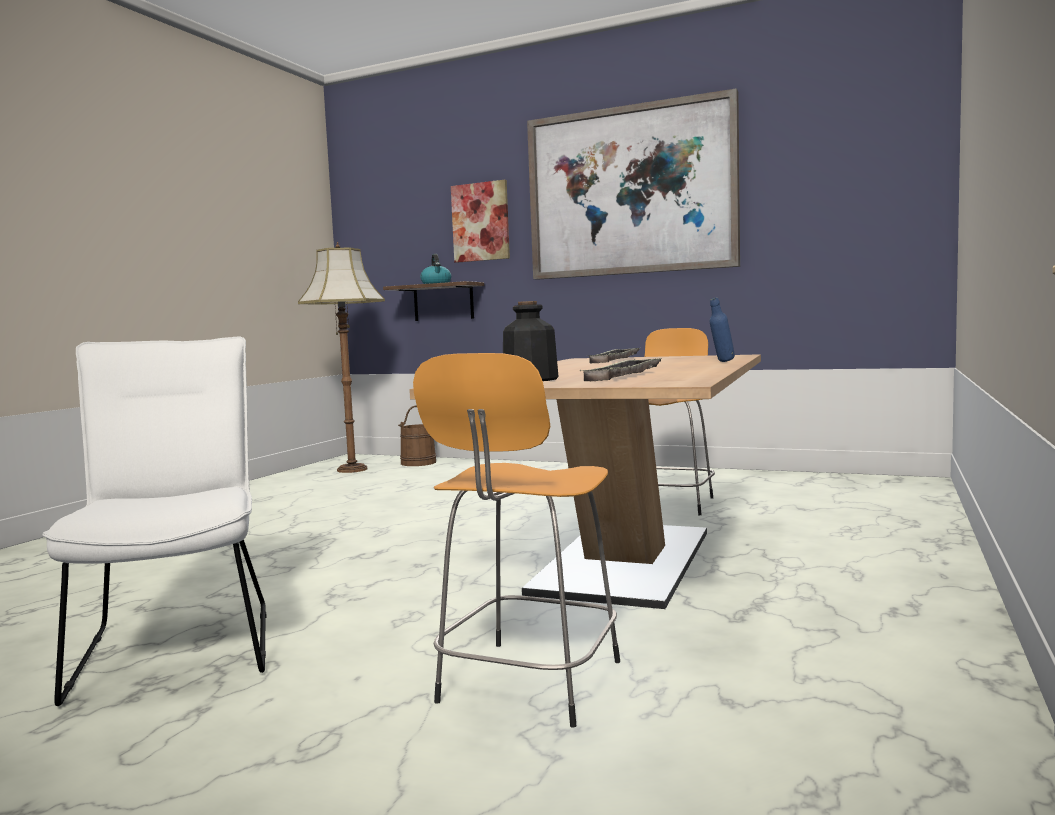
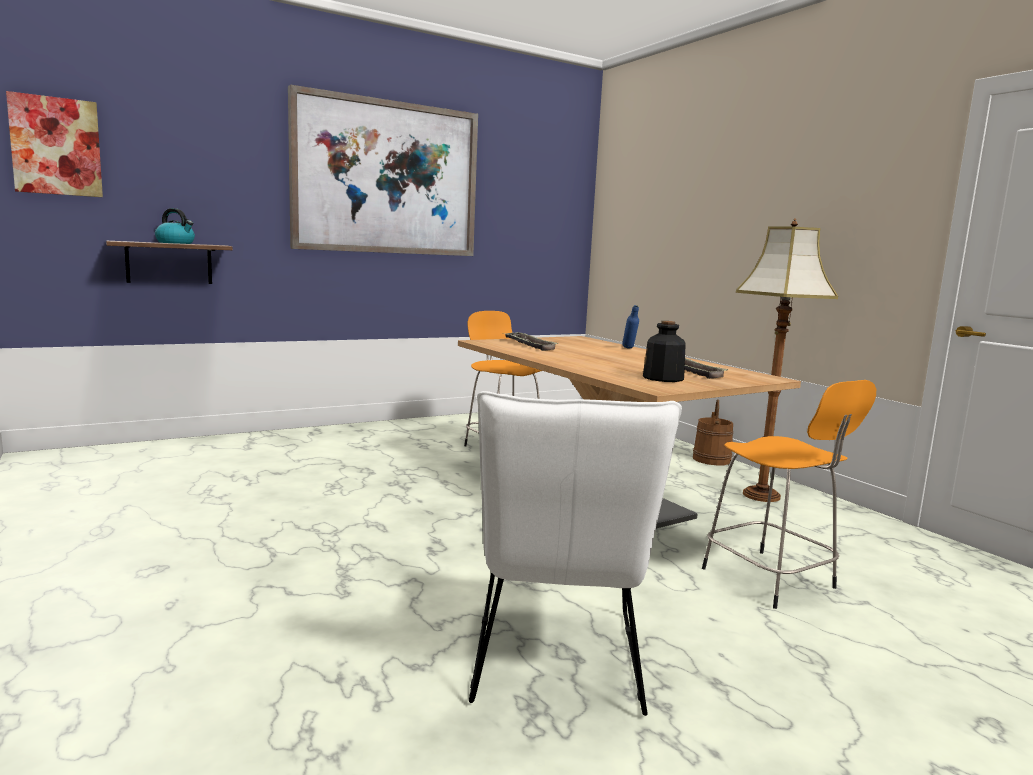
camera: 55 degrees left, 5 degrees up
white chair [42,336,267,706] -> white chair turned 105 degrees counterclockwise [469,391,682,716]
floor lamp [298,242,385,473] -> floor lamp moved to [736,218,838,502]
brown bucket [398,405,436,466] -> brown bucket moved to [693,399,733,465]
picture [451,180,510,263] -> picture moved to [6,91,103,197]

